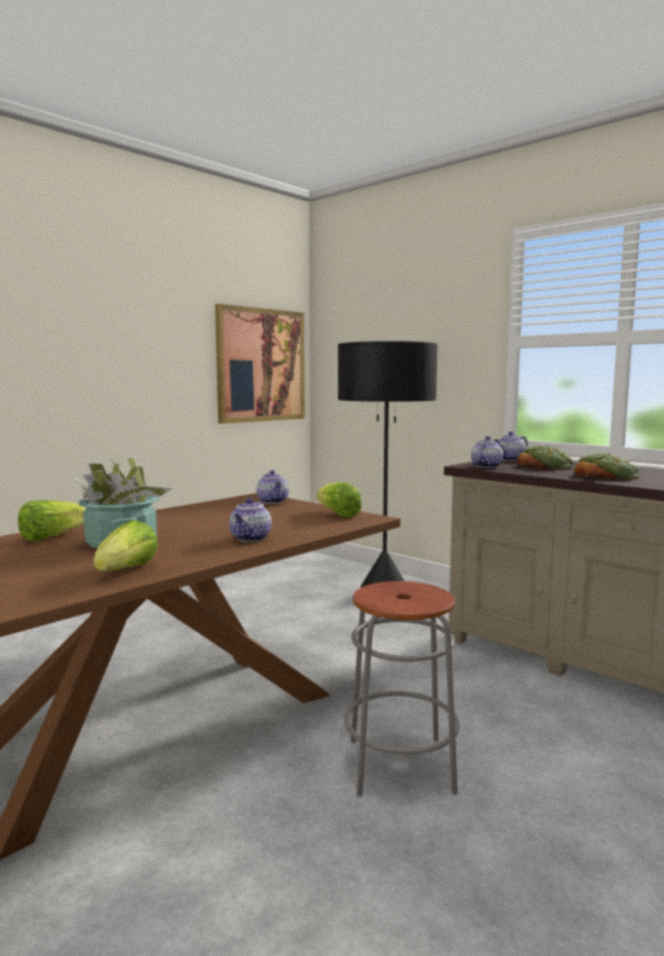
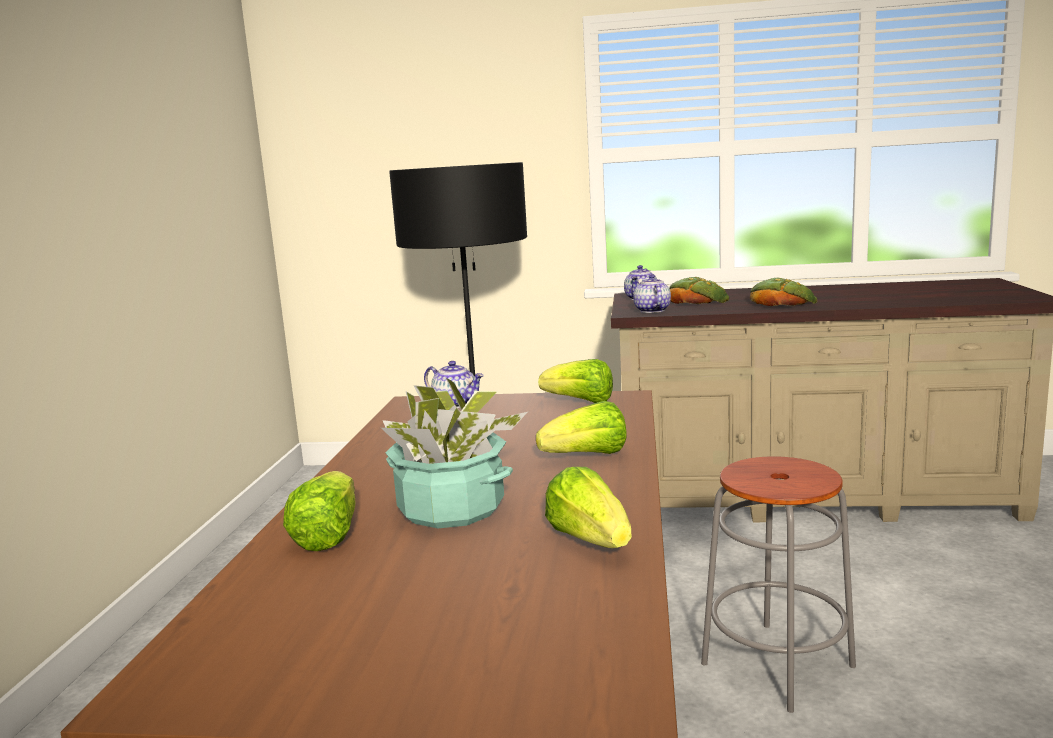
camera: 35 degrees left, 5 degrees up
picture [215,304,305,424] -> none
teapot [229,498,272,542] -> lettuce [536,401,627,454]

